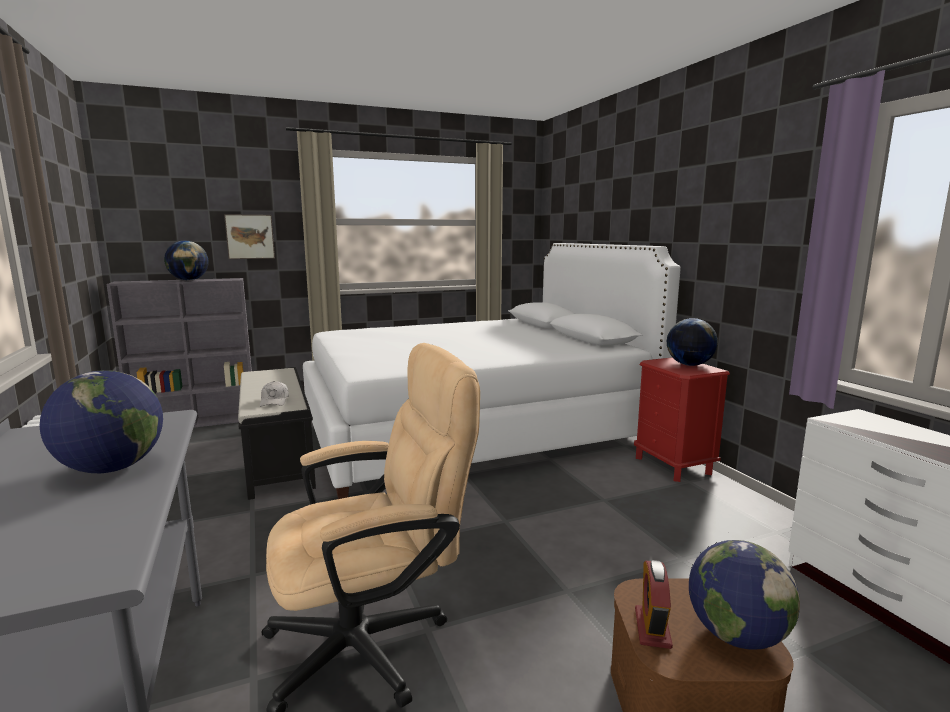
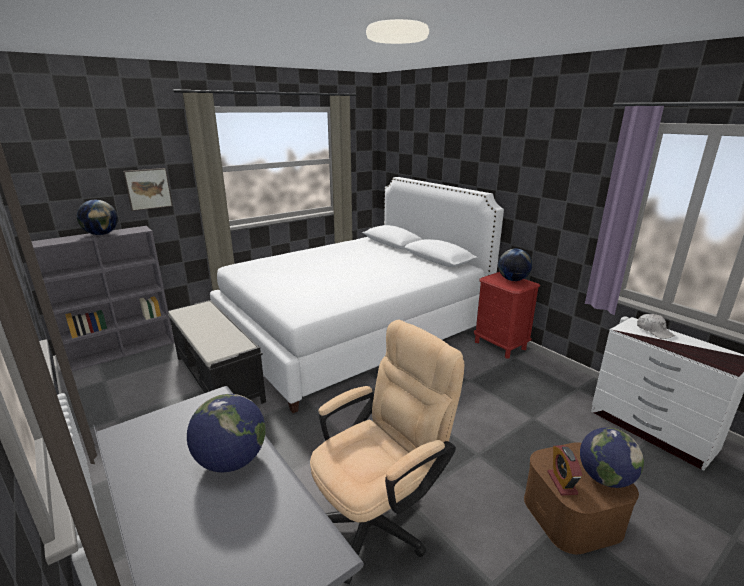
camera: 15 degrees left, 10 degrees up
white cap [260,381,289,407] -> white cap moved to [637,314,675,339]

